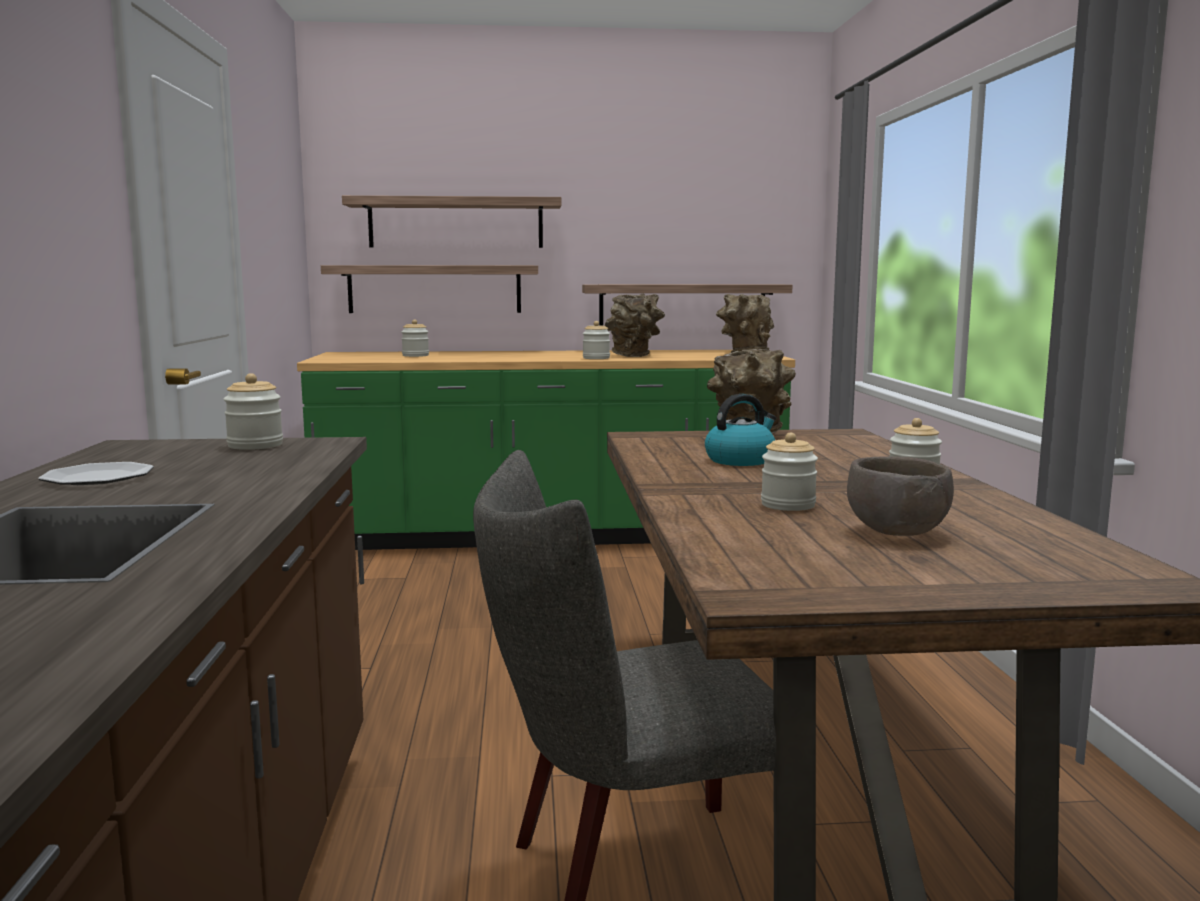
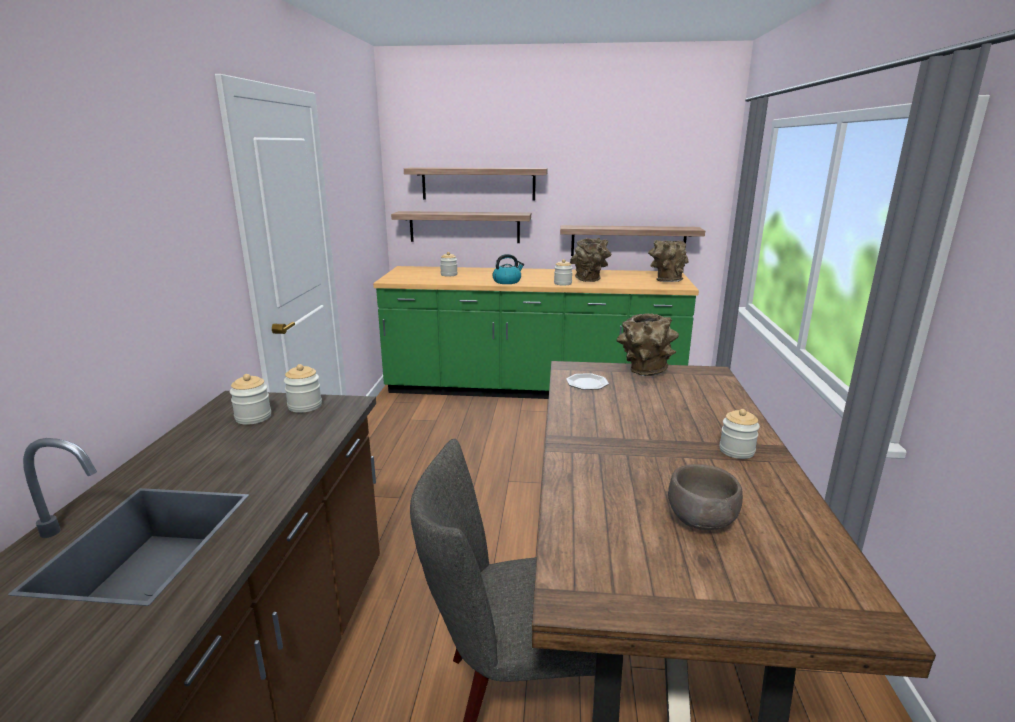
camera: 10 degrees right, 10 degrees up
plate [38,462,154,485] -> plate moved to [566,373,609,390]
kettle [705,394,776,466] -> kettle moved to [492,254,524,284]
jar [761,433,818,511] -> jar moved to [230,374,271,425]

